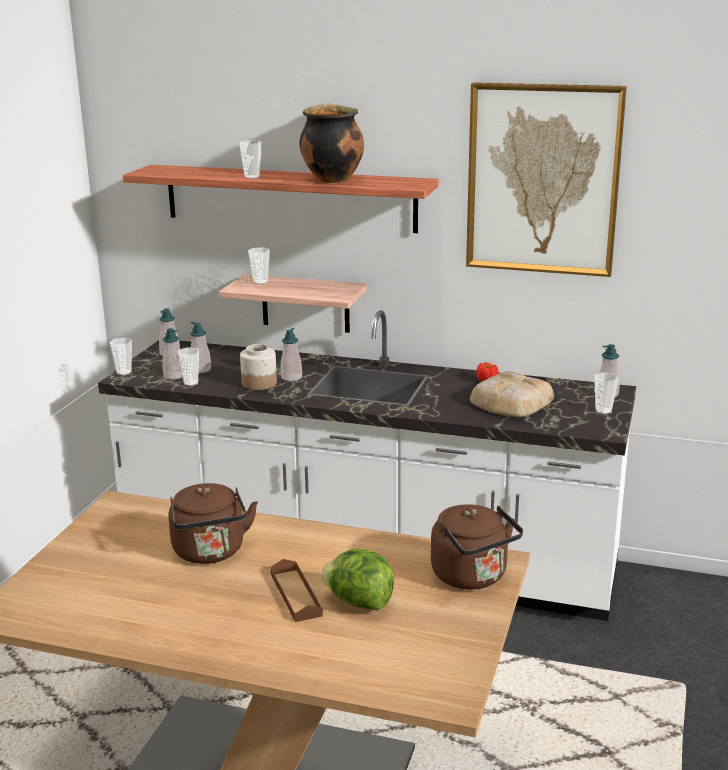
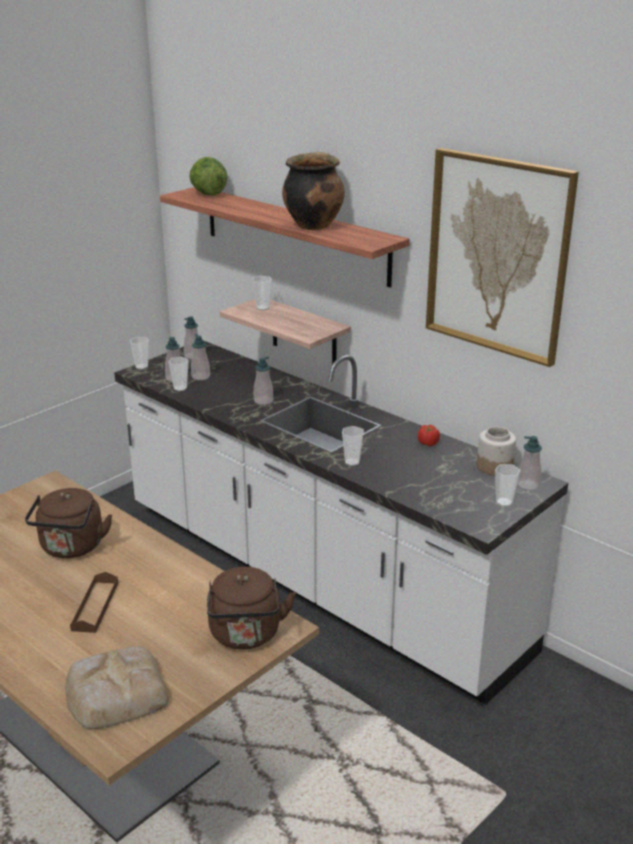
camera: 25 degrees right, 5 degrees up
cup [239,140,262,179] -> cup moved to [342,426,364,466]
jar [240,344,277,390] -> jar moved to [477,427,516,476]
lettuce [321,548,394,610] -> lettuce moved to [189,157,228,196]
bread [470,371,554,417] -> bread moved to [66,646,169,729]

